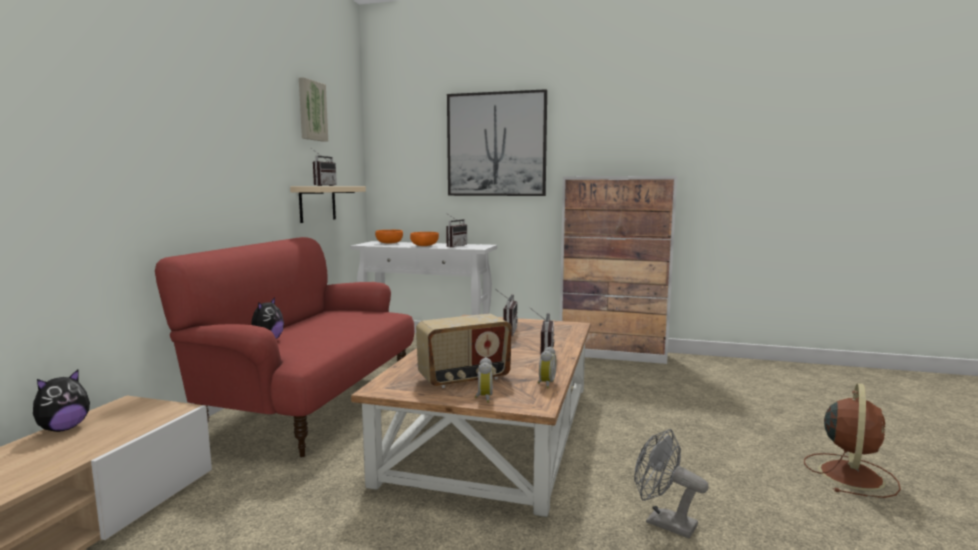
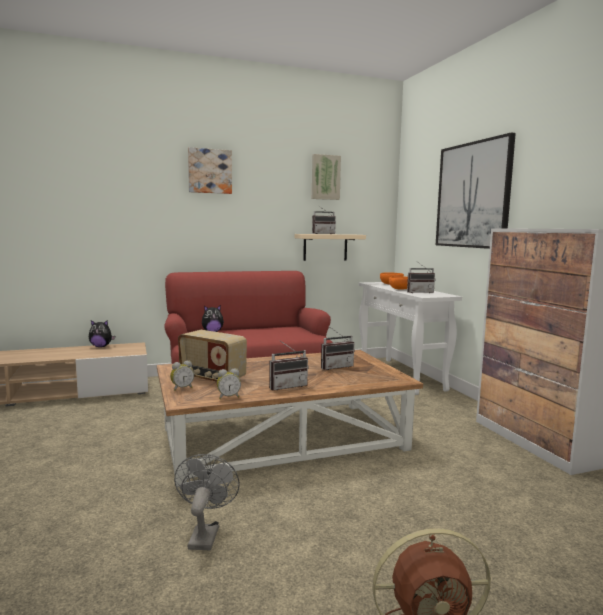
camera: 55 degrees right, 0 degrees up
none -> picture [188,147,232,194]

